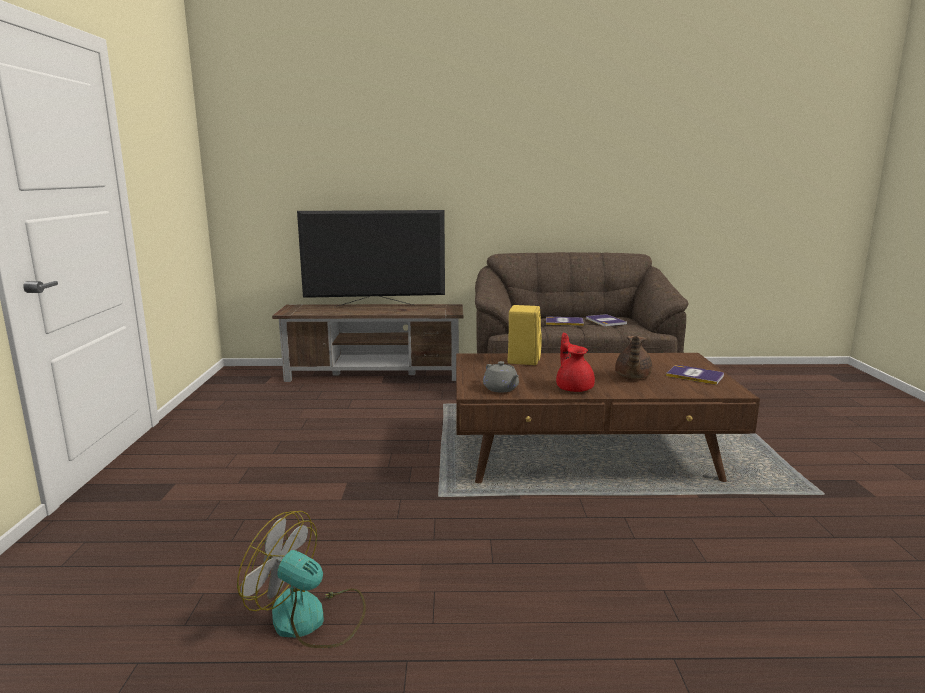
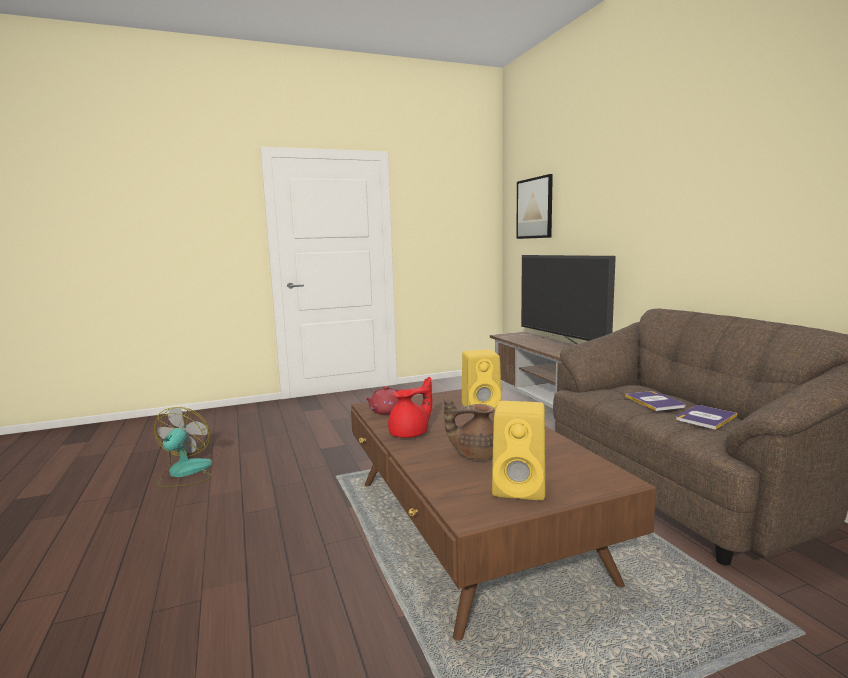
camera: 70 degrees right, 5 degrees down
grey teapot [483,361,519,393] -> red teapot [365,386,403,415]
book [666,365,724,385] -> yellow speaker [492,401,546,501]
none -> picture [516,174,553,239]

